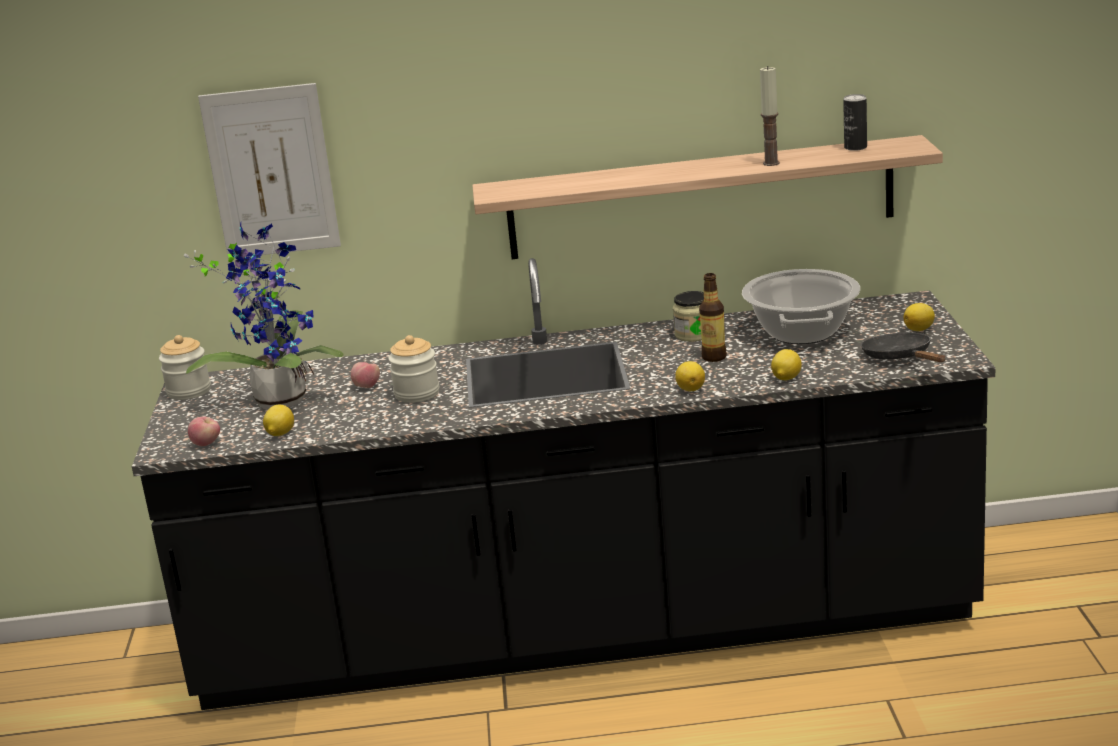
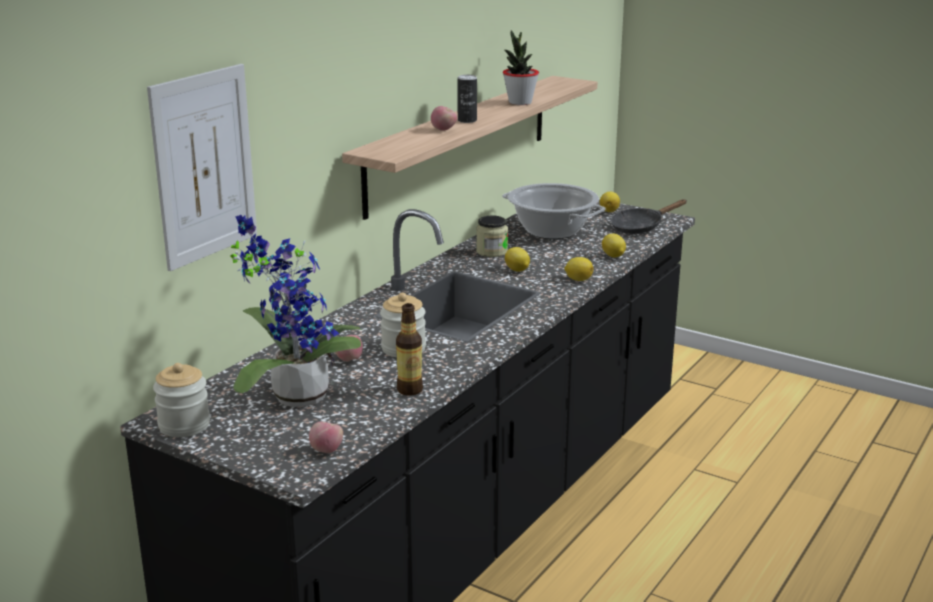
camera: 55 degrees left, 0 degrees up
lemon [263,405,294,436] -> lemon moved to [505,247,530,272]
bottle [699,273,727,362] -> bottle moved to [396,303,423,396]
candle [760,66,780,166] -> potted plant [503,30,539,105]
can [843,94,867,151] -> can moved to [458,75,477,123]
black frying pan [861,333,945,362] -> black frying pan turned 45 degrees counterclockwise [611,199,686,234]
none -> apple [431,106,457,131]

